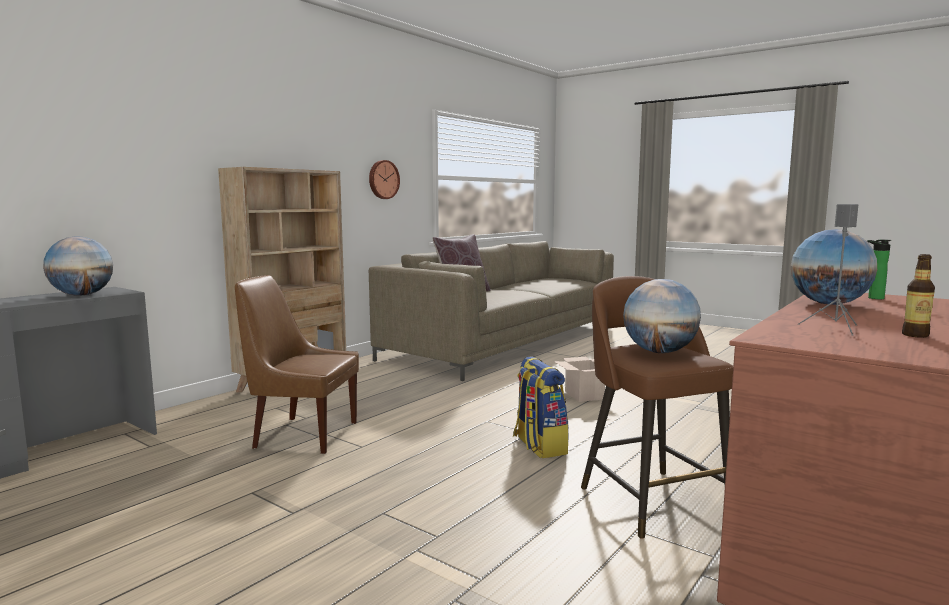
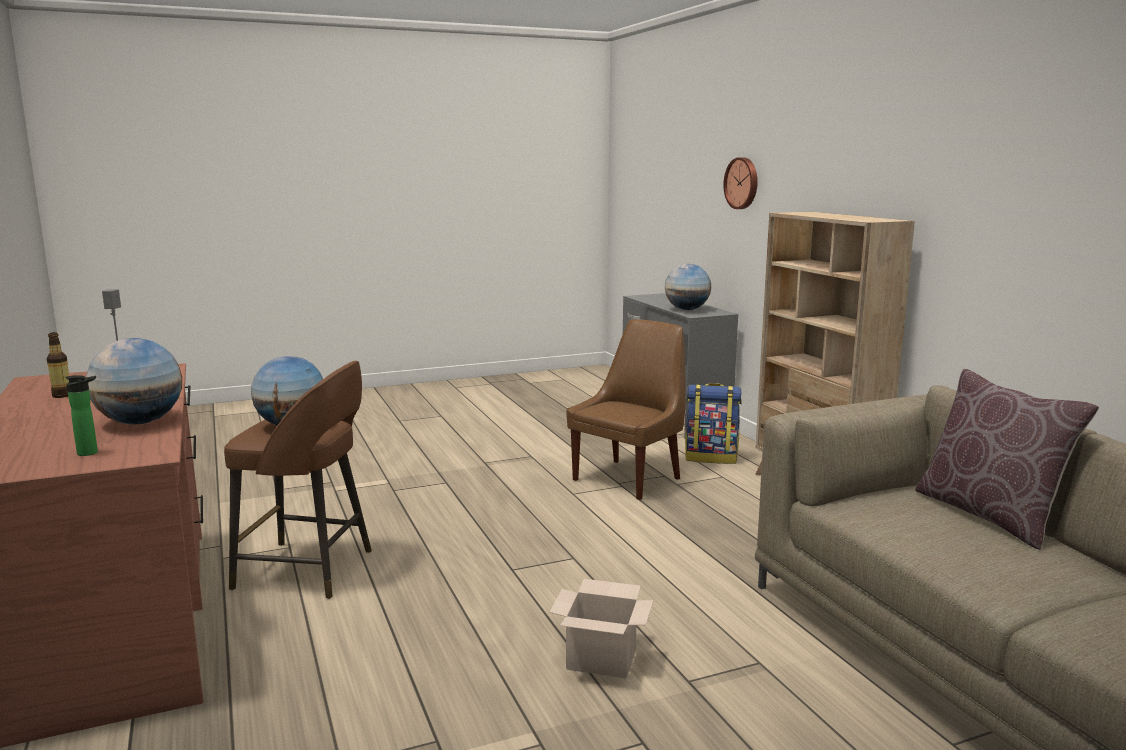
camera: 120 degrees right, 5 degrees up
wall clock [369,160,400,199] -> wall clock moved to [723,157,758,209]
backpack [513,357,569,458] -> backpack moved to [685,383,742,464]

